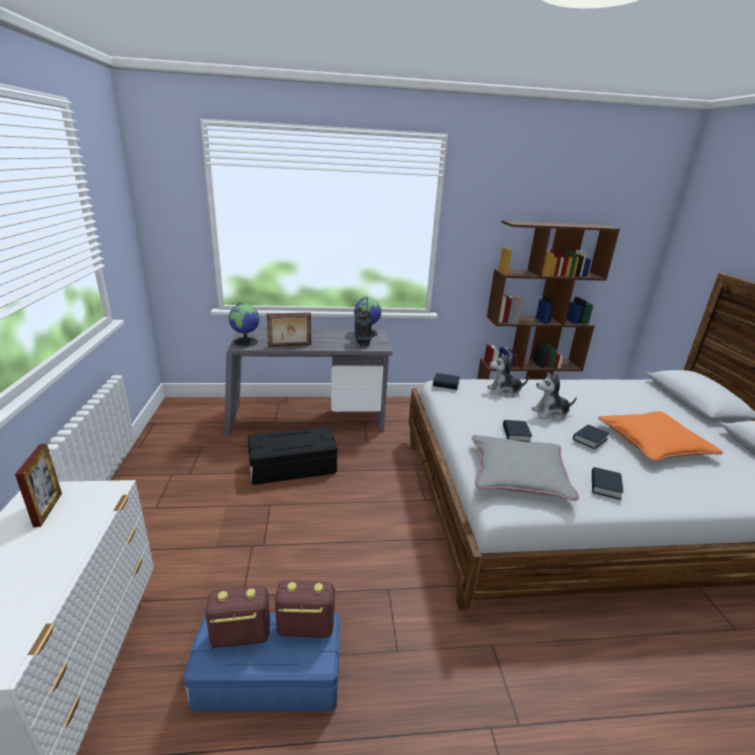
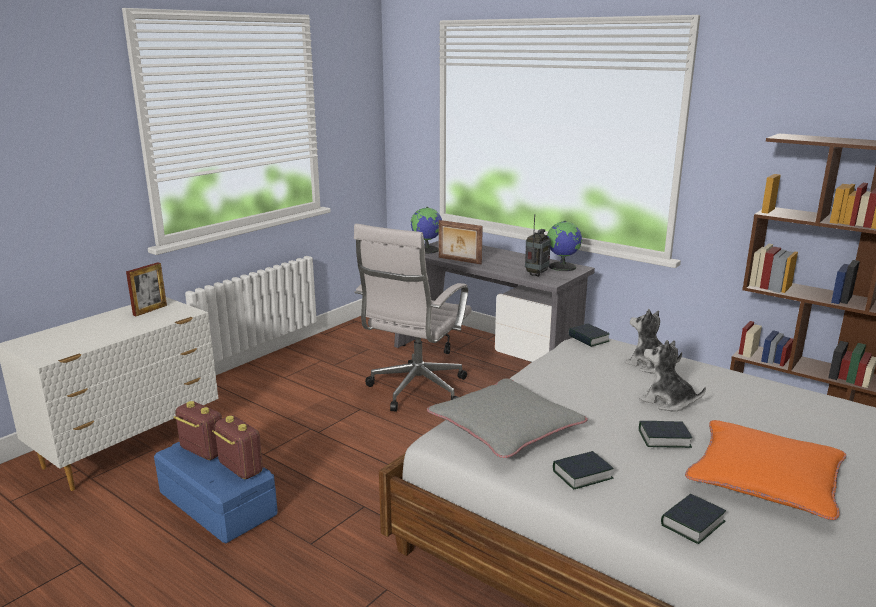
camera: 45 degrees right, 5 degrees down
black storage box [248,426,337,485] -> white office chair [354,224,472,412]
book [503,420,532,442] -> book moved to [661,494,726,544]

